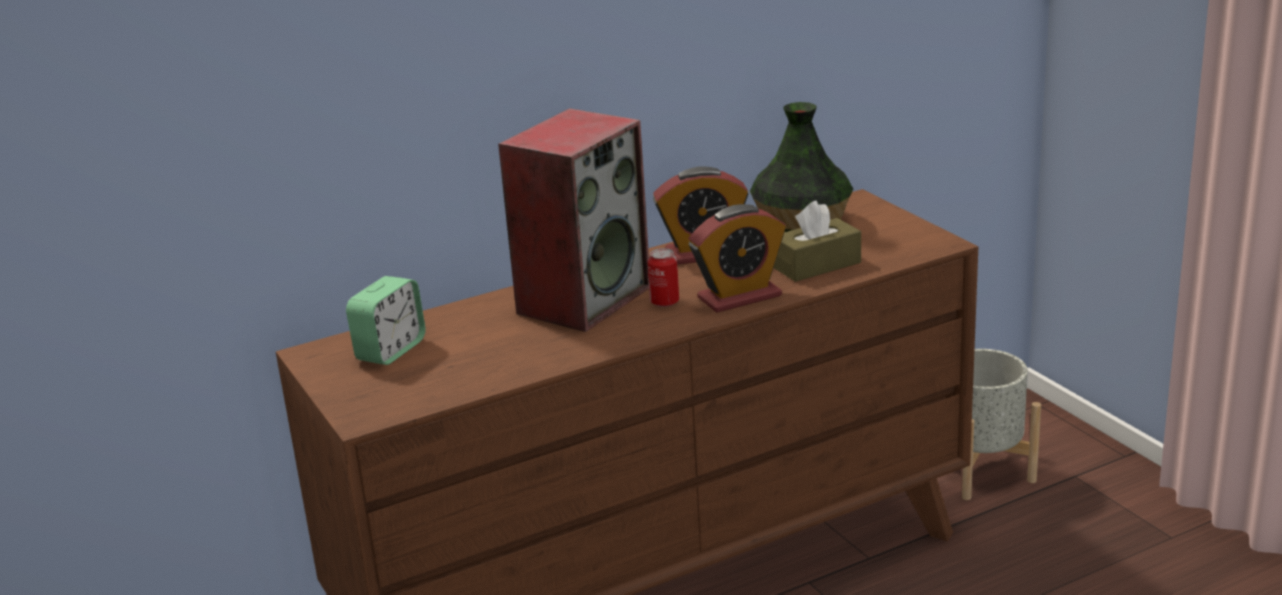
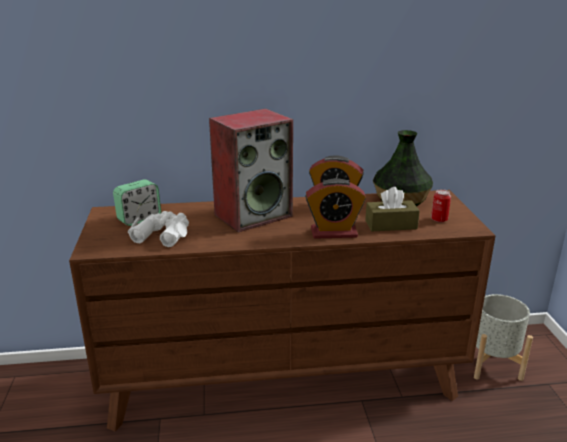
camera: 20 degrees right, 0 degrees up
can [647,248,679,307] -> can moved to [431,189,451,222]
none -> white binoculars [128,211,189,247]

